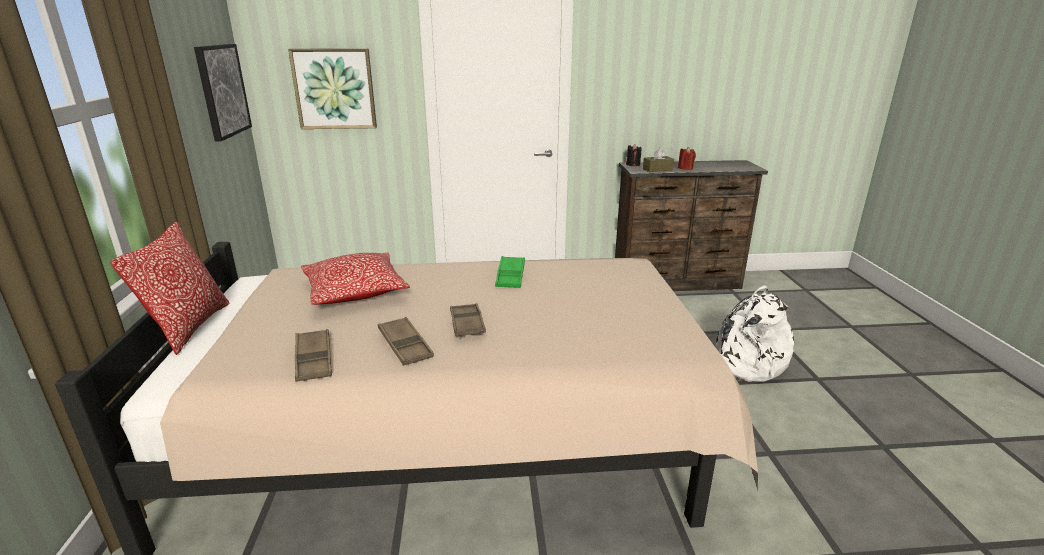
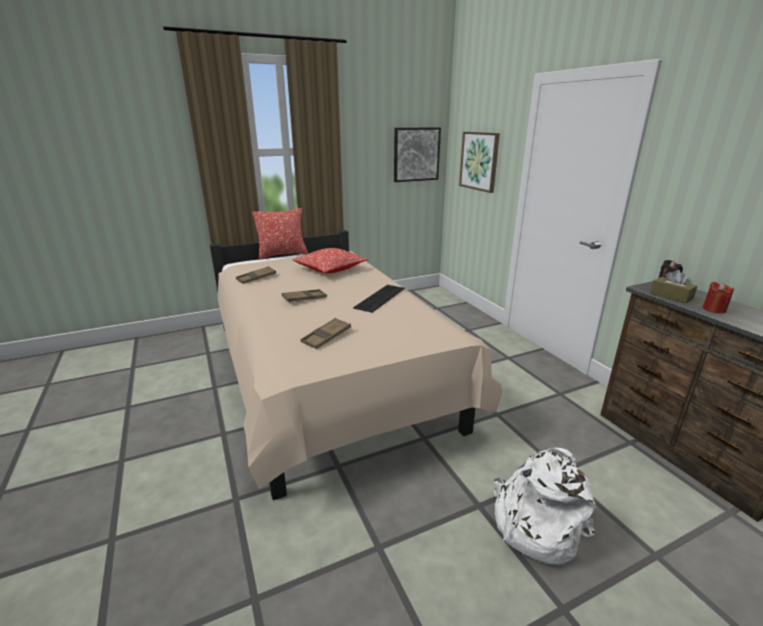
camera: 70 degrees right, 0 degrees up
brown tray [378,317,434,366] -> brown tray moved to [301,318,351,349]
green tray [495,256,525,288] -> keyboard [353,285,405,313]

